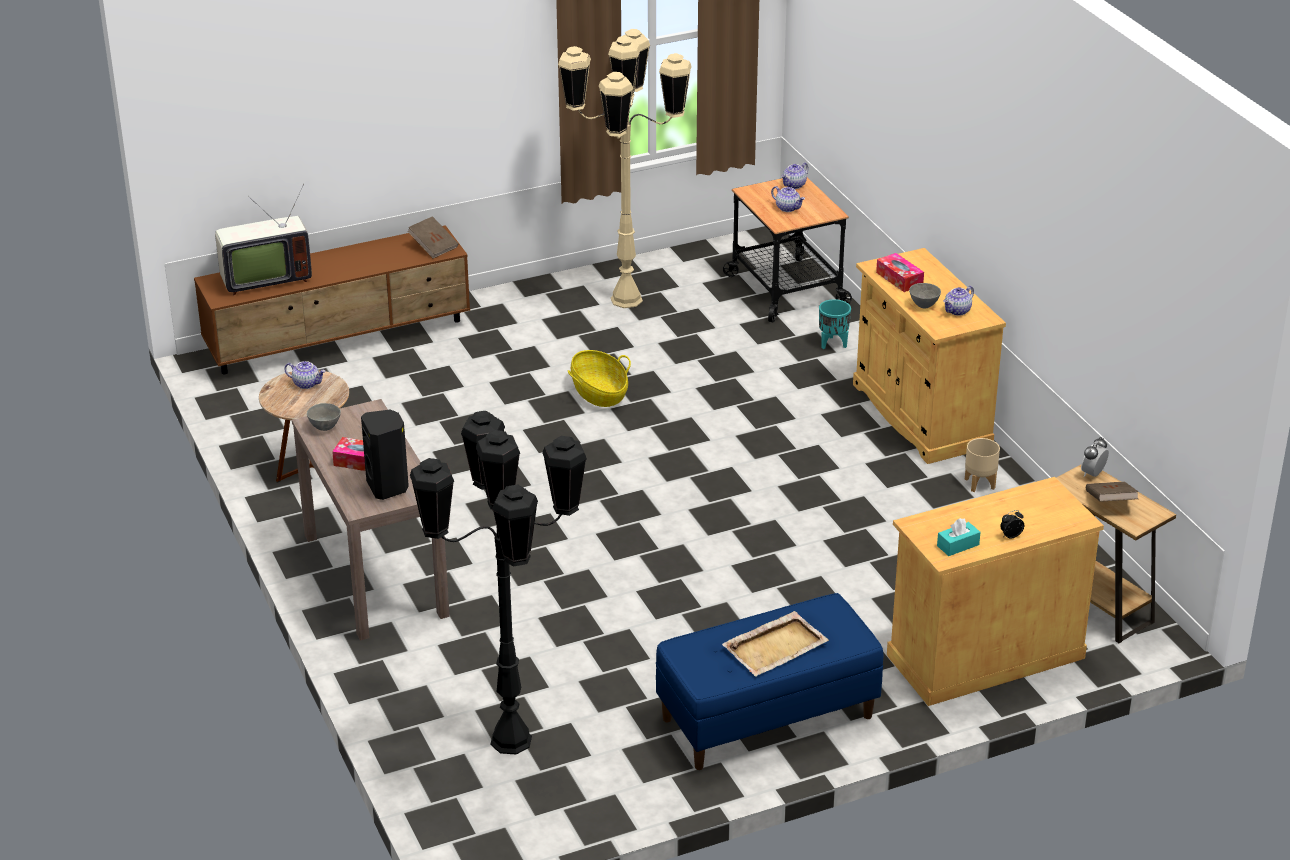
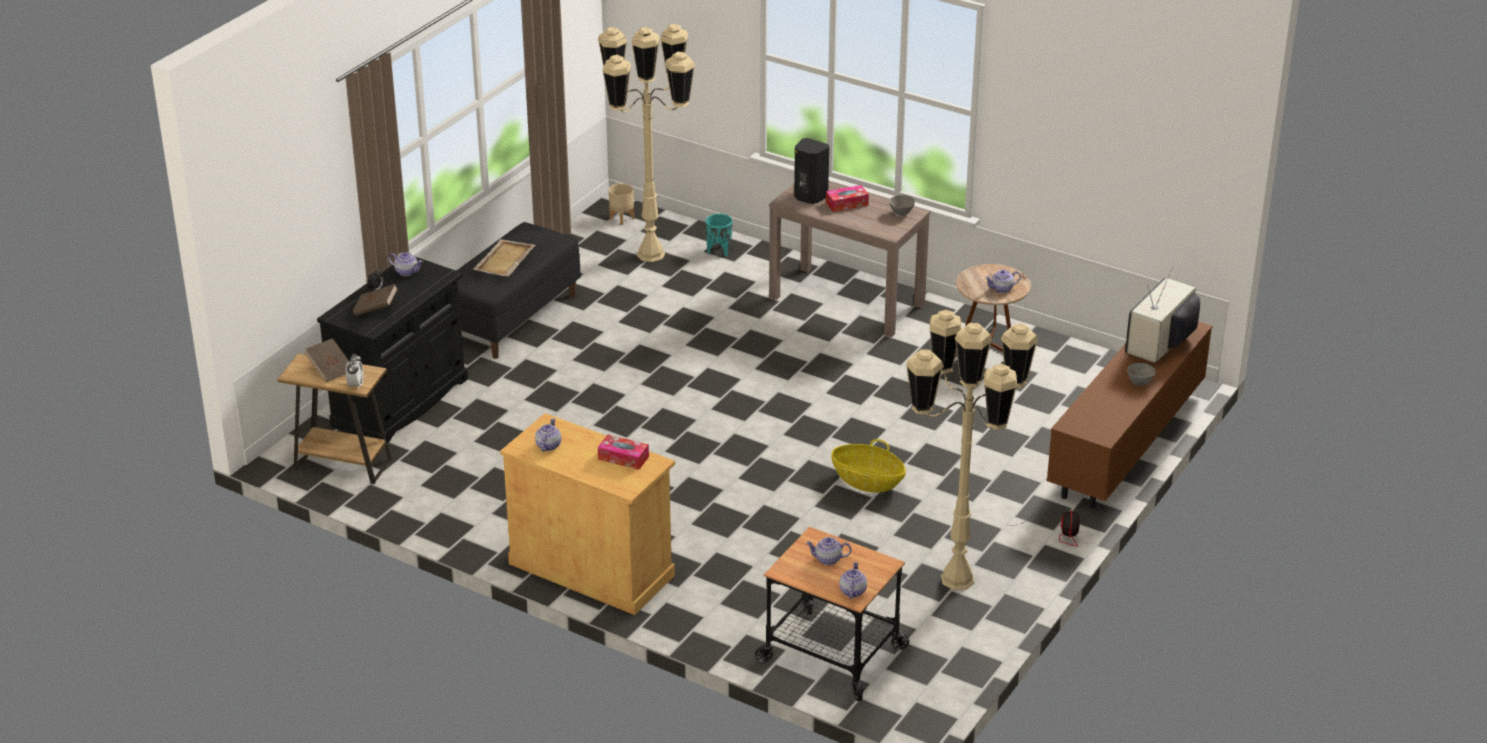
camera: 145 degrees right, 0 degrees up
brown book [407,216,458,259] -> brown book moved to [353,284,398,316]
black floor lamp [410,411,587,755] -> beige floor lamp [598,24,695,262]
blue bench [656,593,883,770] -> black bench [457,222,581,359]
turquoise planter [819,299,851,349] -> turquoise planter moved to [705,214,733,257]
beige cabinet [887,477,1104,706] -> black cabinet [317,257,468,443]
grey bowl [909,283,941,308] -> grey bowl moved to [1127,363,1156,386]
turquoise tissue box [937,518,981,556] -> teapot [388,252,423,276]
beige planter [965,438,1000,492] -> beige planter moved to [609,183,634,225]
none -> fan [1021,510,1080,547]

